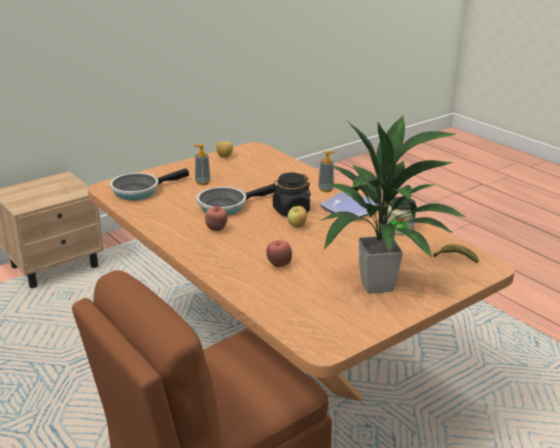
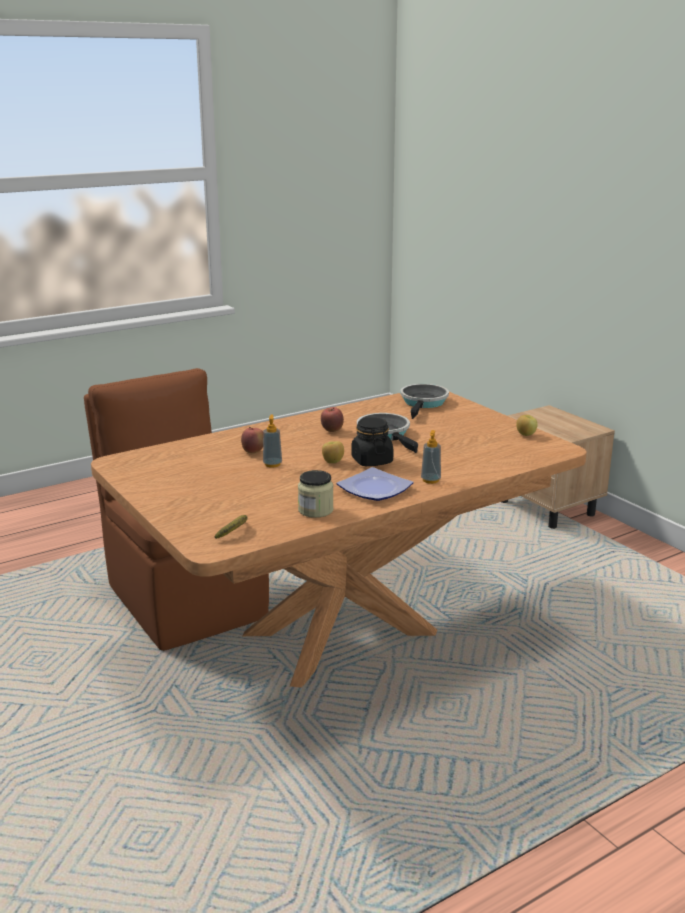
camera: 95 degrees right, 5 degrees down
frying pan [110,168,189,200] -> frying pan turned 45 degrees clockwise [400,384,449,419]
soap dispenser [193,144,211,185] -> soap dispenser moved to [263,414,282,468]
potted plant [320,114,468,293] -> none

